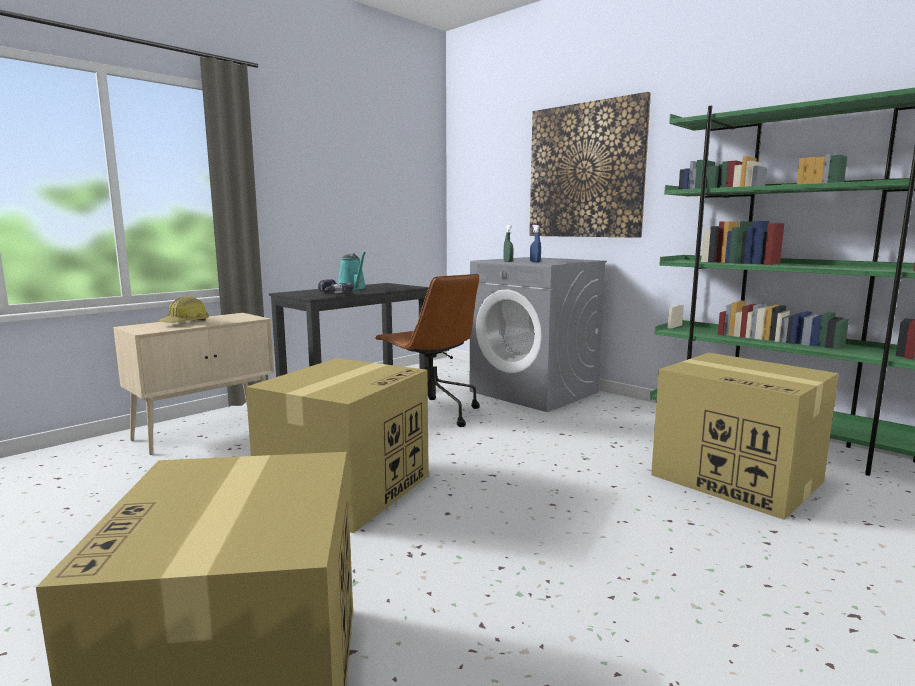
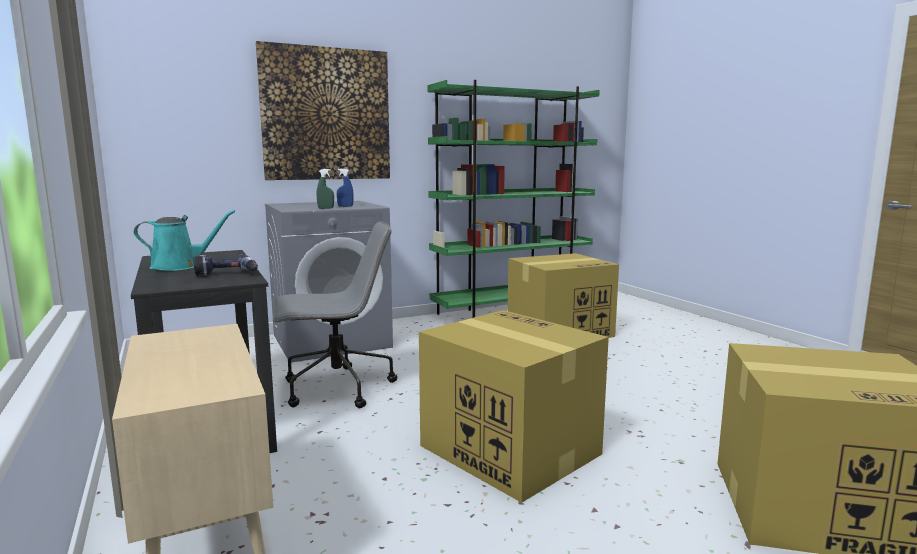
camera: 70 degrees left, 0 degrees up
hard hat [158,296,209,322] -> none
brown office chair [374,274,480,427] -> grey office chair [273,221,397,408]

